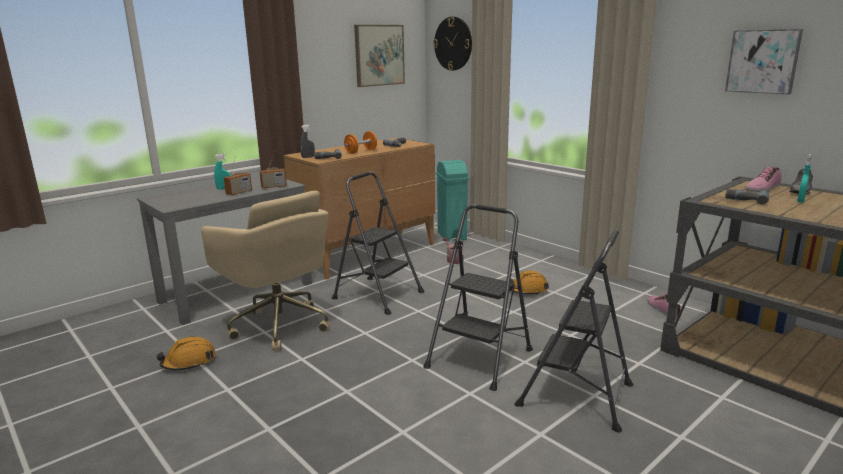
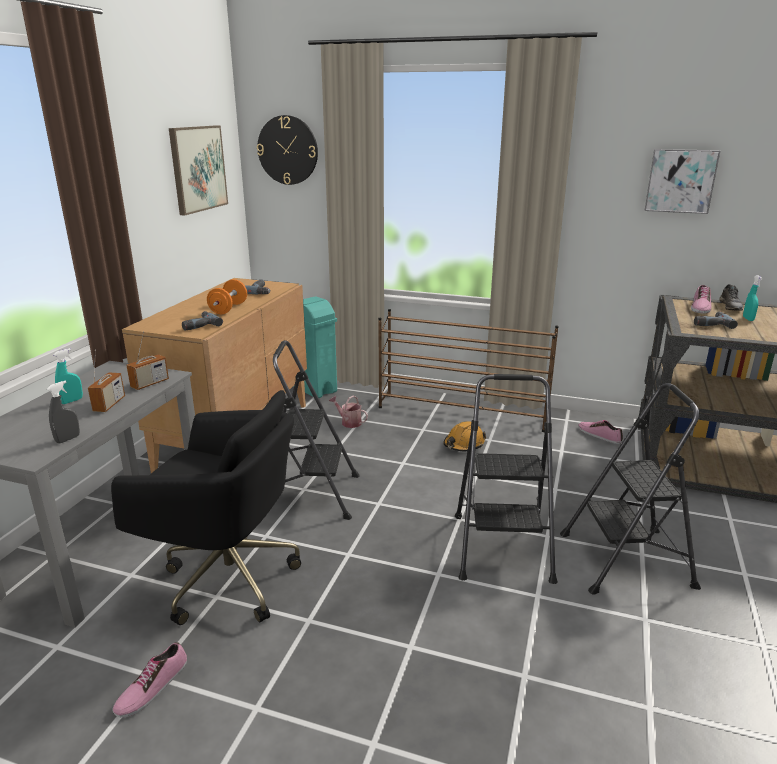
camera: 30 degrees left, 5 degrees up
orange hard hat [156,337,216,370] -> shoe [113,642,187,718]
beige office chair [201,191,330,351] -> black office chair [111,390,301,625]
grey spray bottle [300,125,315,158] -> grey spray bottle moved to [47,381,80,444]
none -> brown shoe rack [378,309,559,432]

